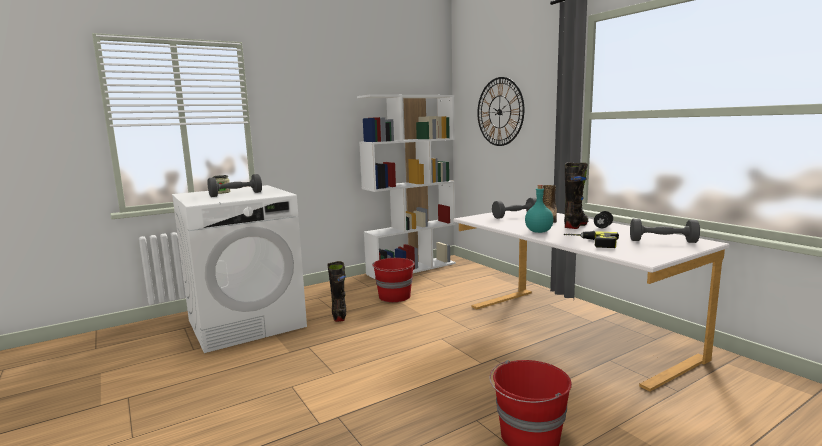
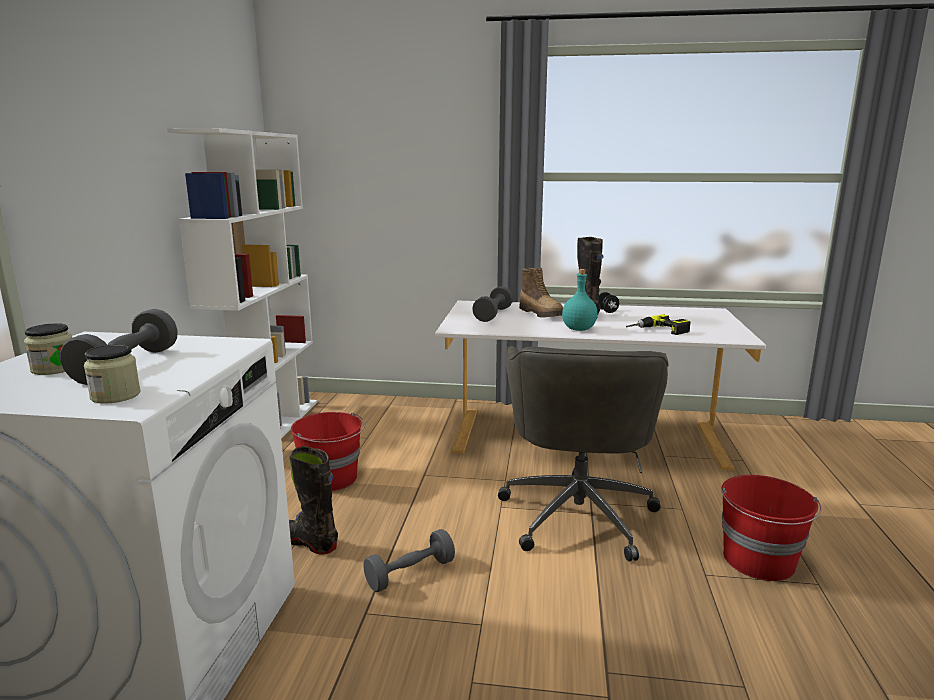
camera: 50 degrees left, 5 degrees up
wall clock [477,77,524,146] -> none
grey dumbbell [630,219,700,243] -> grey dumbbell moved to [363,529,455,592]
none -> jar [84,344,141,404]
none -> grey office chair [498,346,669,561]

